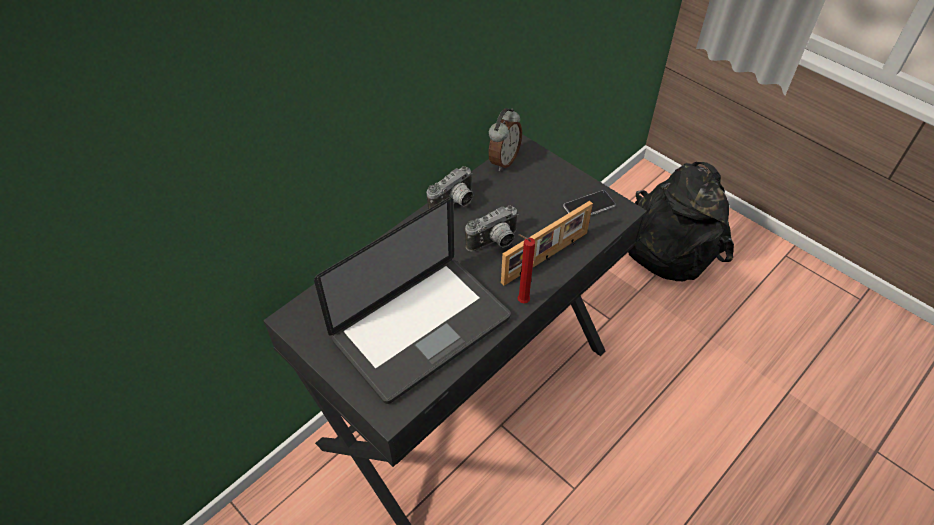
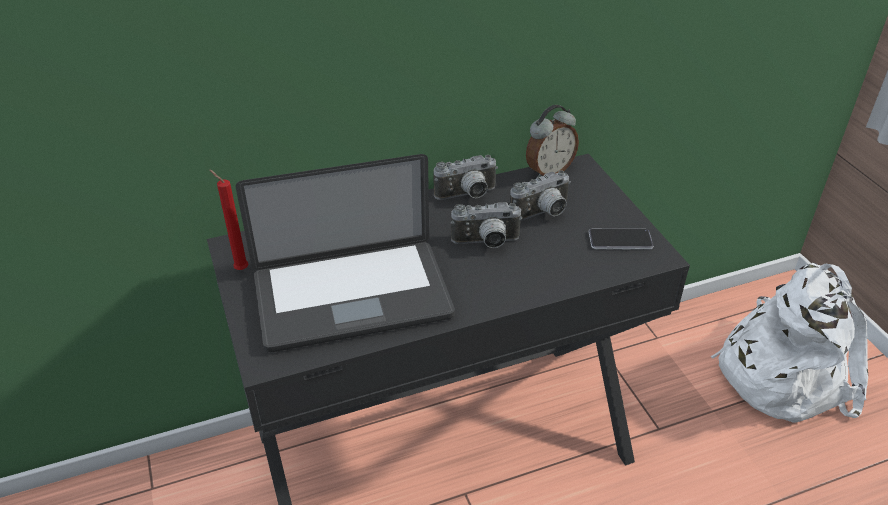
camera: 25 degrees right, 10 degrees down
picture frame [501,201,593,286] -> none
red candle [518,234,535,303] -> red candle moved to [210,170,249,270]
black backpack [628,162,734,281] -> white backpack [711,263,868,423]
none -> camera [510,170,571,221]

